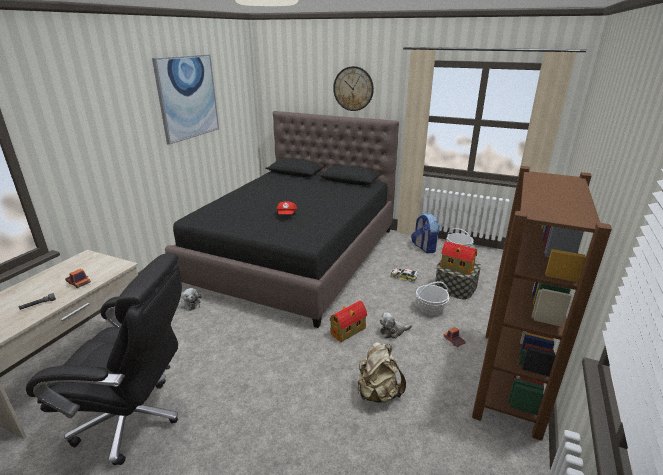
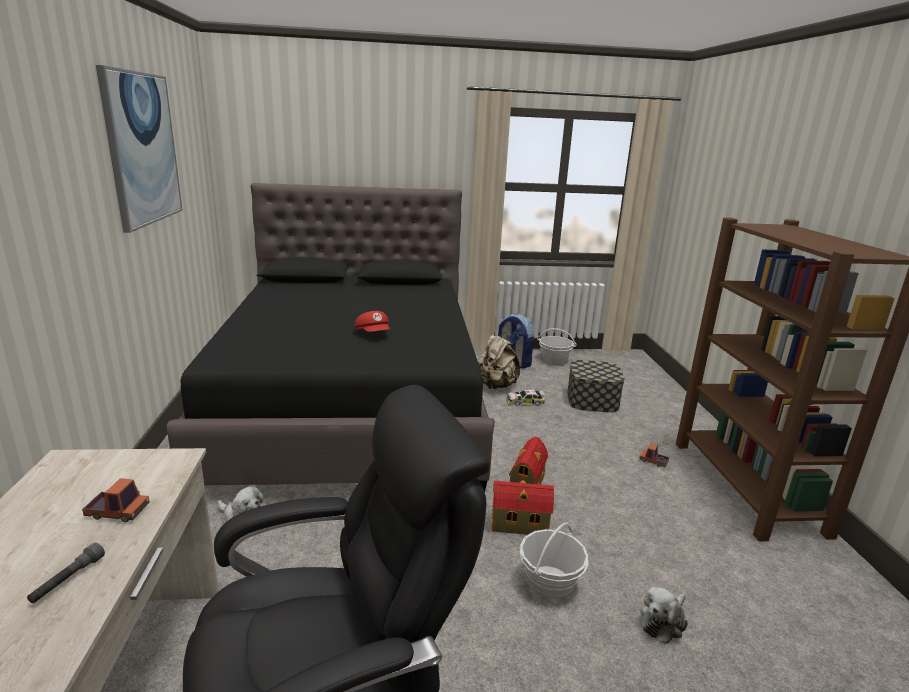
camera: 30 degrees left, 5 degrees down
wall clock [333,66,374,111] -> none
beige backpack [357,342,406,403] -> beige backpack moved to [477,332,520,389]
plush toy [379,312,412,339] -> plush toy moved to [641,587,688,644]
basket [416,281,449,316] -> basket moved to [520,523,588,599]
toy house [440,241,477,275] -> toy house moved to [492,480,554,535]

